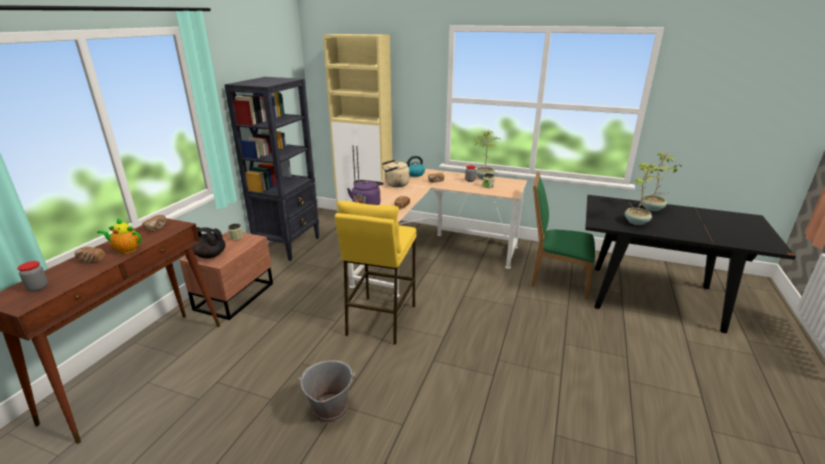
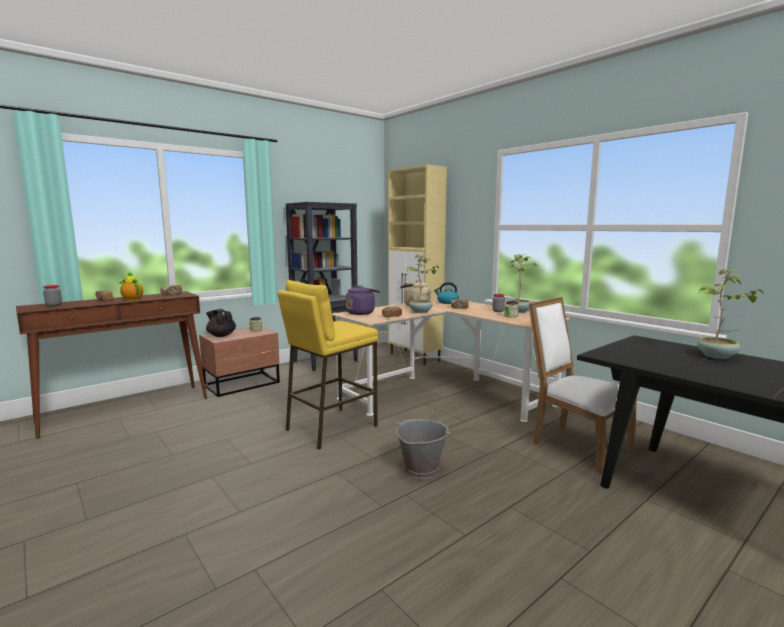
camera: 30 degrees right, 15 degrees down
grey bucket [298,360,355,424] -> grey bucket moved to [396,419,450,479]
green chair [532,171,595,299] -> white chair [529,297,638,474]
potted plant [625,163,663,225] -> potted plant moved to [406,254,439,313]

